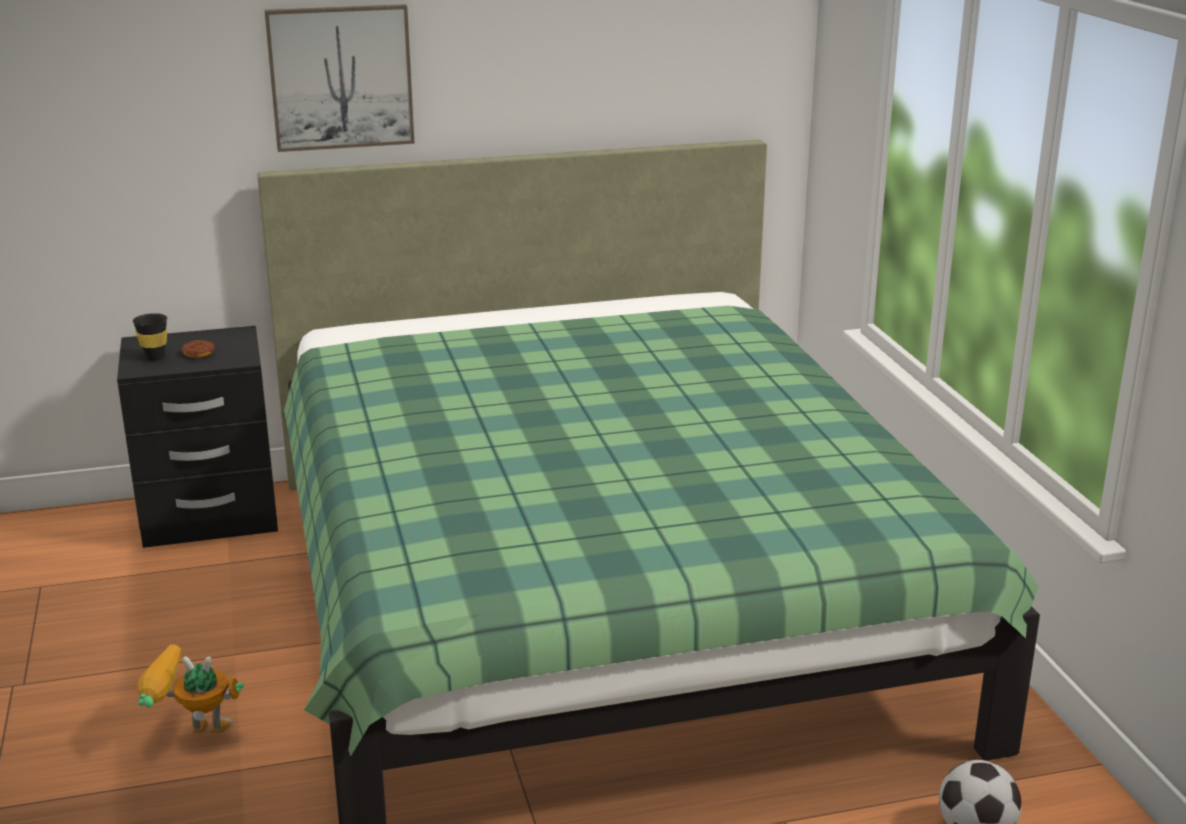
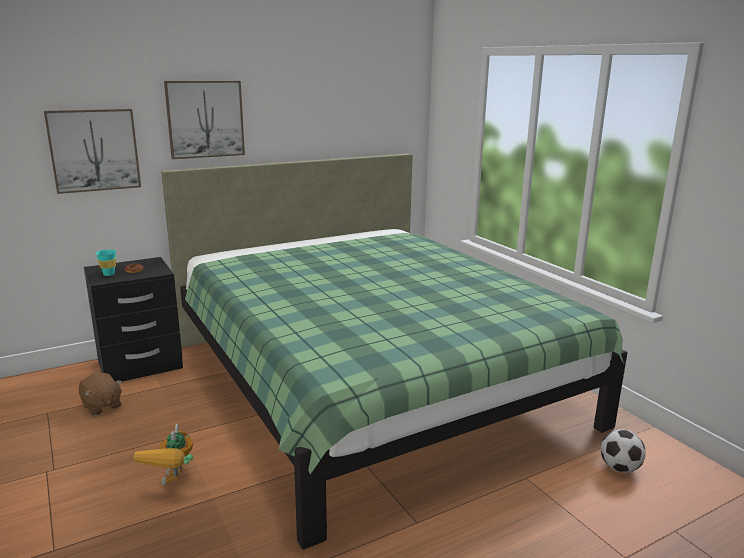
camera: 15 degrees left, 5 degrees down
black cup [133,313,168,361] -> turquoise cup [96,250,116,276]
toy robot [137,645,244,733] -> toy robot turned 75 degrees counterclockwise [134,424,193,485]
none -> picture [44,109,141,194]
none -> brown plush toy [79,373,122,415]

